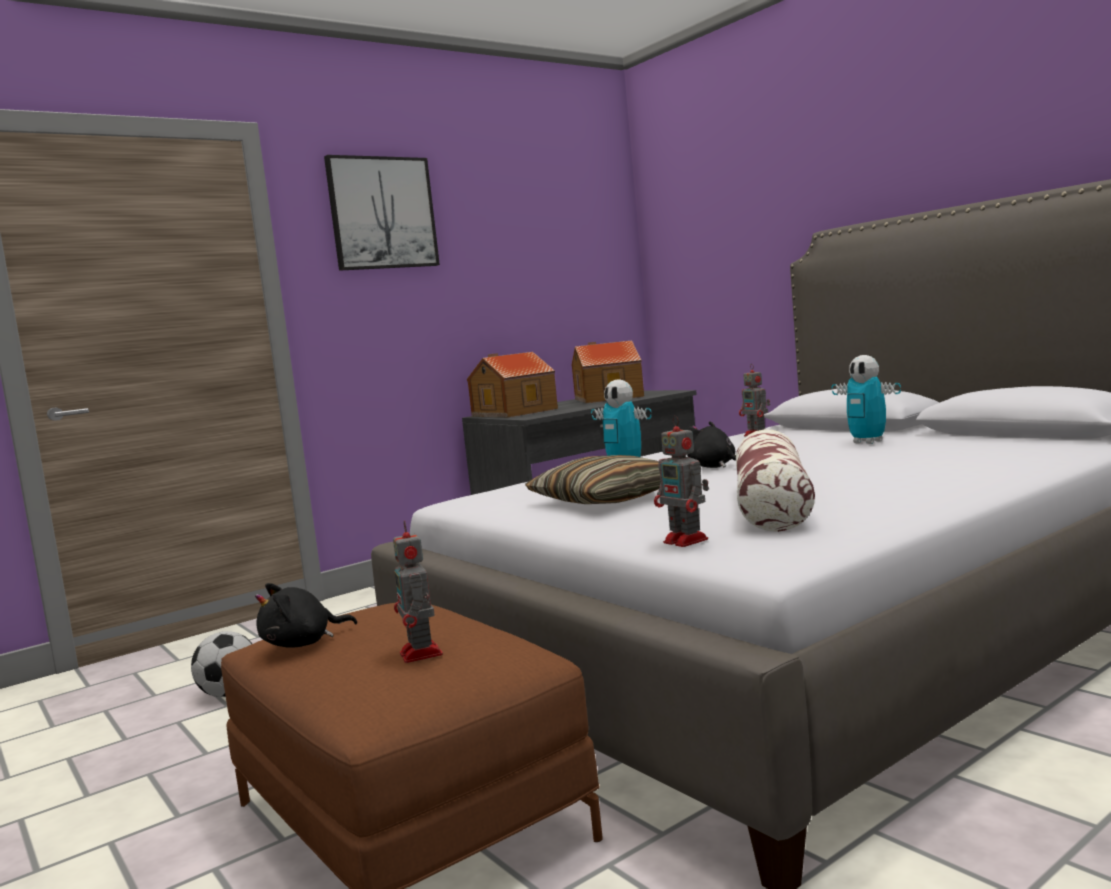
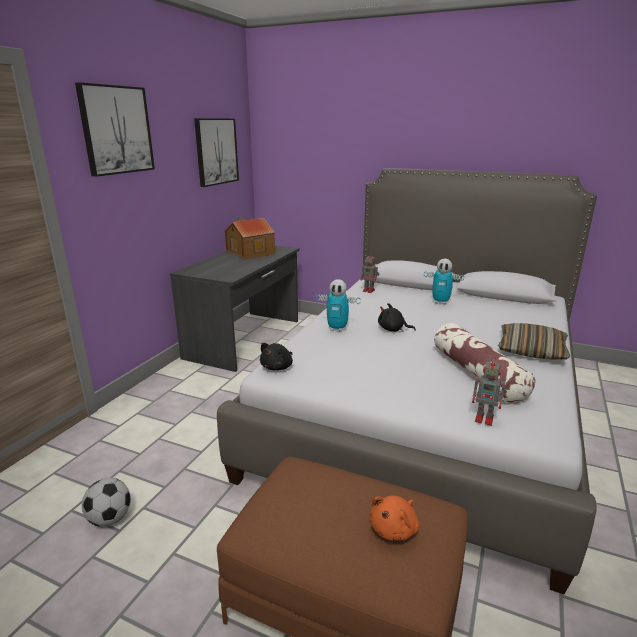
camera: 30 degrees left, 15 degrees up
black plush toy [255,583,357,648] -> black plush toy moved to [260,343,293,370]
toy robot [393,520,443,663] -> orange plush toy [369,495,420,541]
toy house [467,352,558,418] -> none
pillow [525,455,661,504] -> pillow moved to [498,323,570,360]
none -> picture [194,118,239,187]

